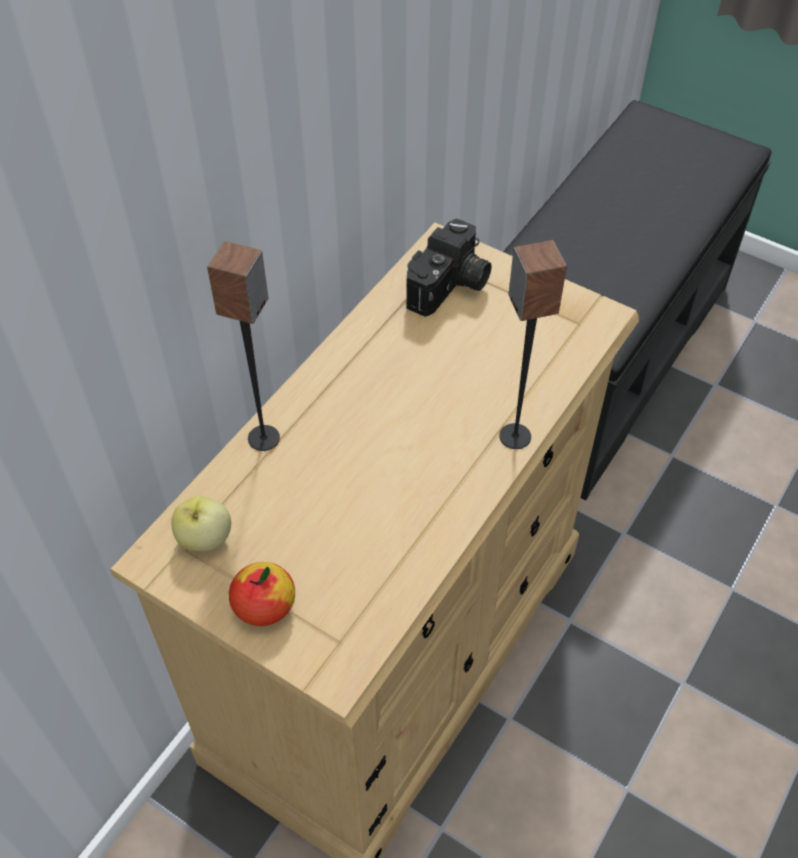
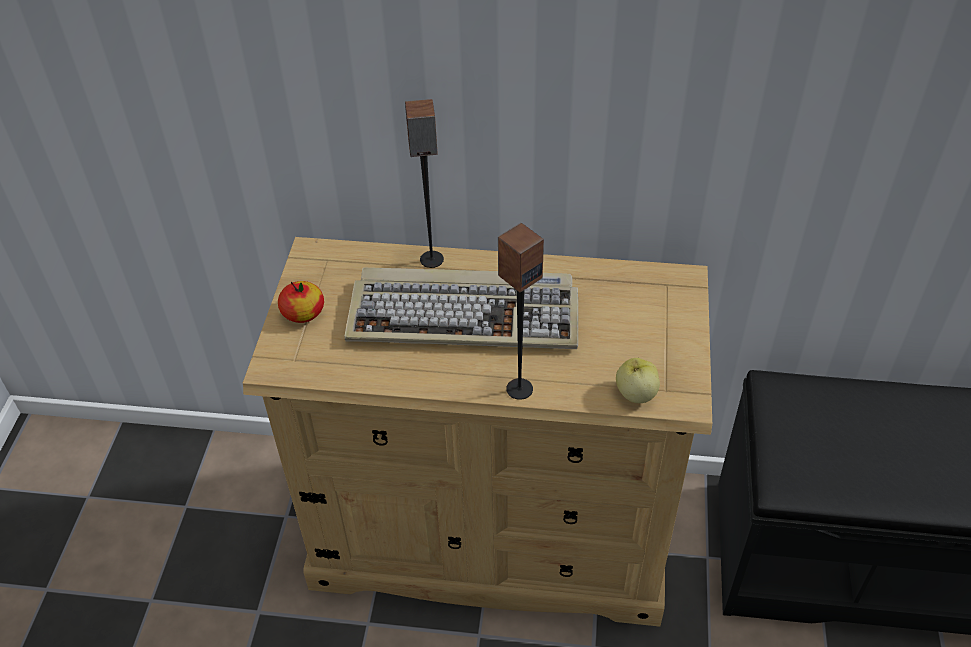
camera: 65 degrees right, 5 degrees down
apple [171,496,231,551] -> apple moved to [616,358,660,403]
camera [406,218,492,317] -> none
none -> keyboard [345,268,578,349]

